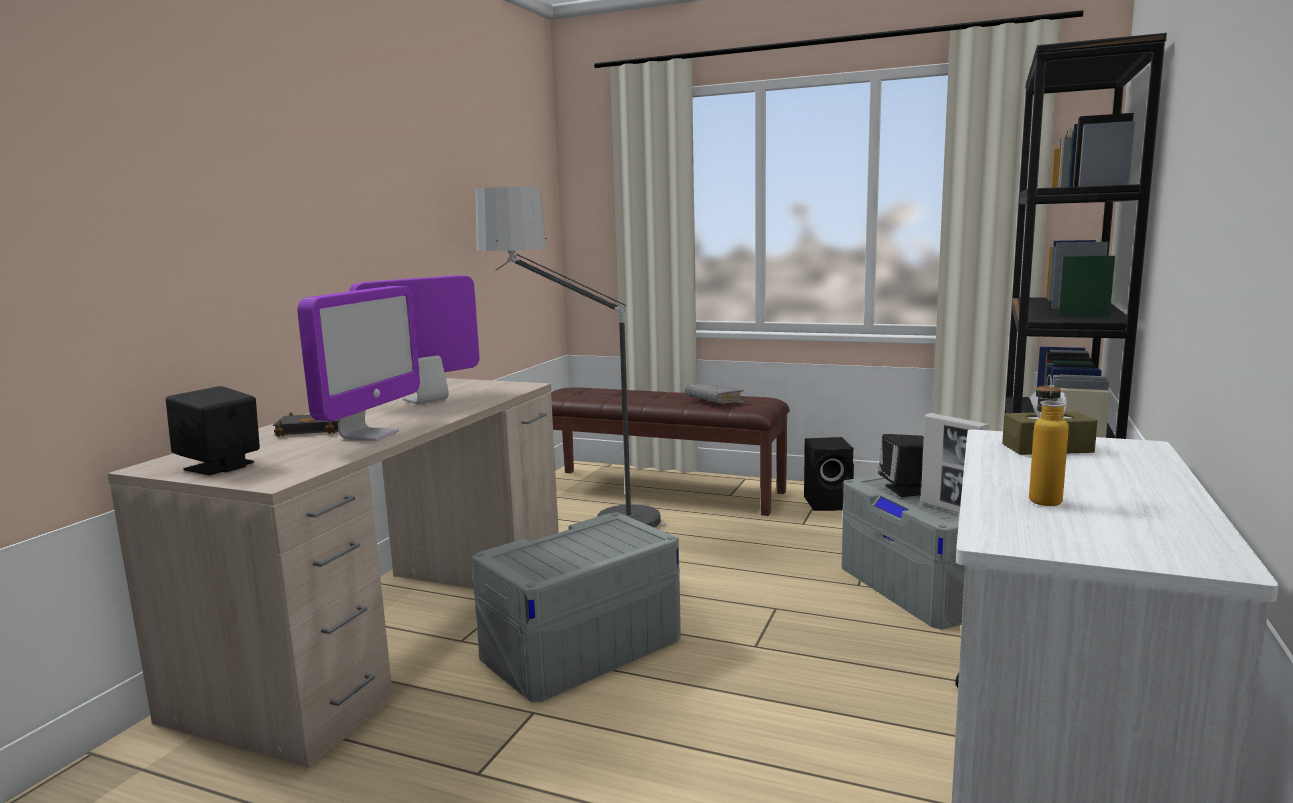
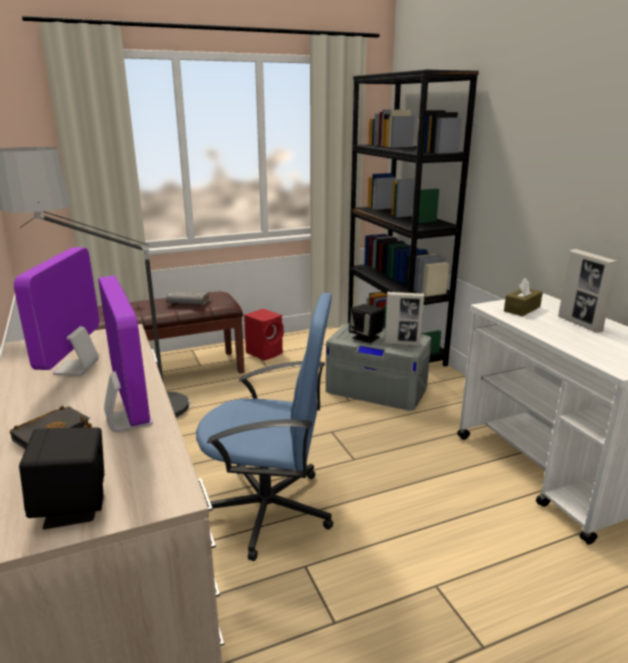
camera: 45 degrees left, 10 degrees up
grey storage box [472,512,681,702] -> blue office chair [196,293,333,561]
black speaker [804,437,854,511] -> red speaker [244,309,284,361]
bottle [1029,374,1069,506] -> none
none -> picture frame [558,249,619,332]

